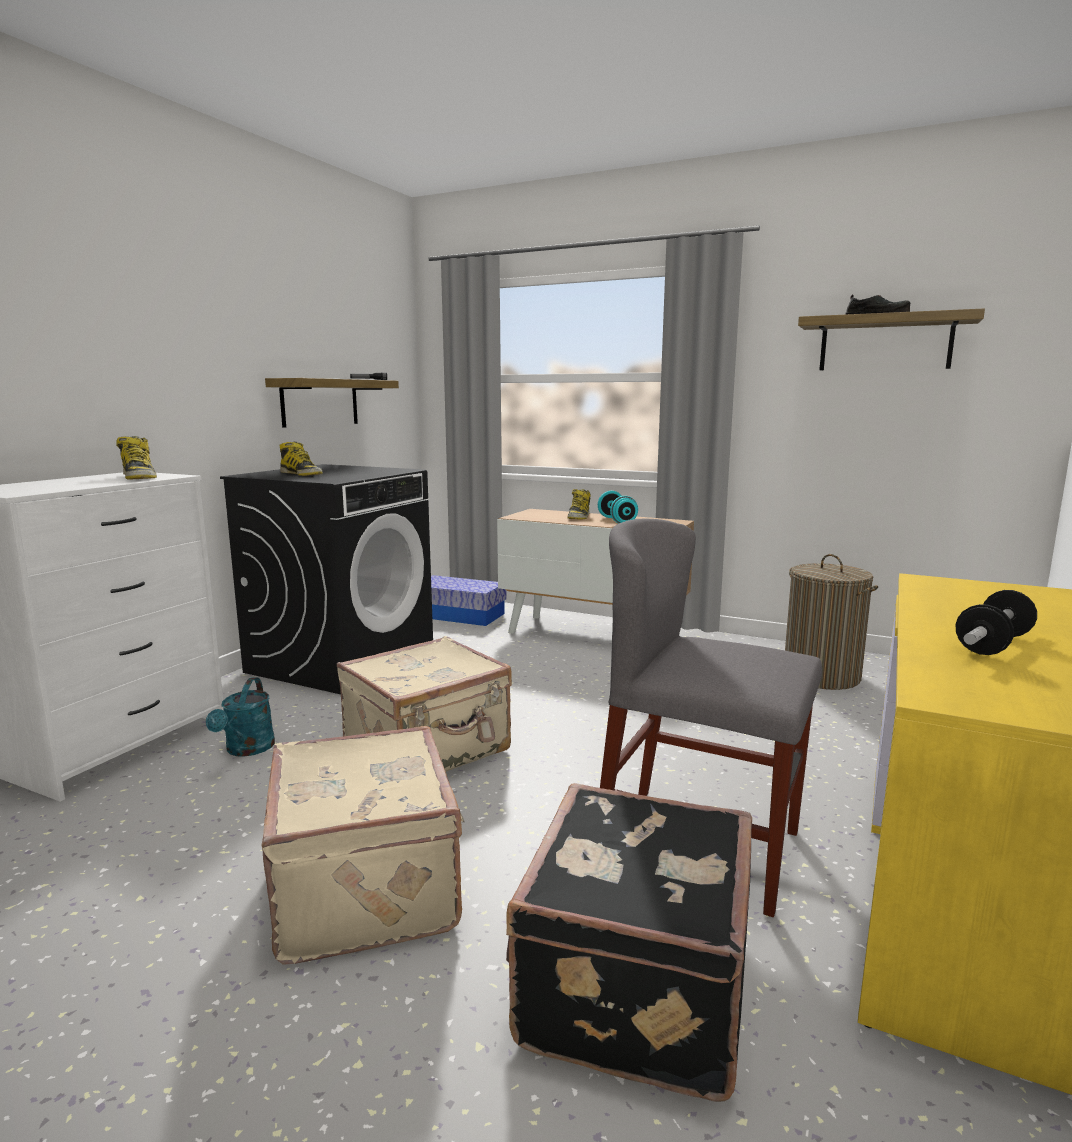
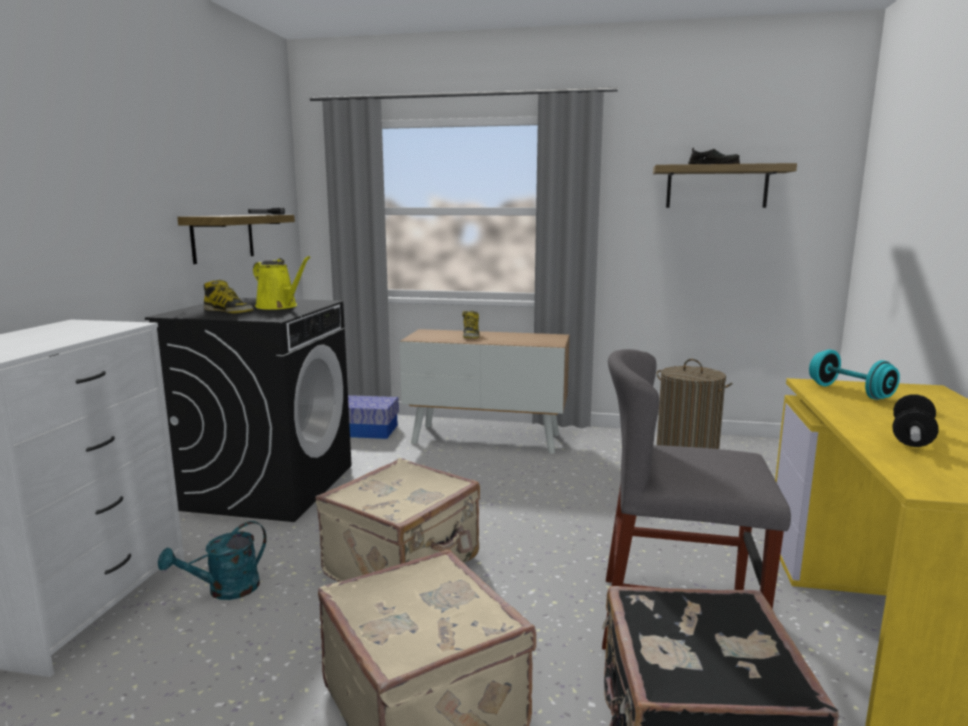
camera: 15 degrees left, 0 degrees up
boot [116,436,157,480] -> none
turquoise watering can [206,677,275,757] -> turquoise watering can turned 60 degrees clockwise [158,521,267,600]
turquoise dumbbell [598,491,638,523] -> turquoise dumbbell moved to [809,350,900,400]
none -> yellow watering can [253,256,311,310]

